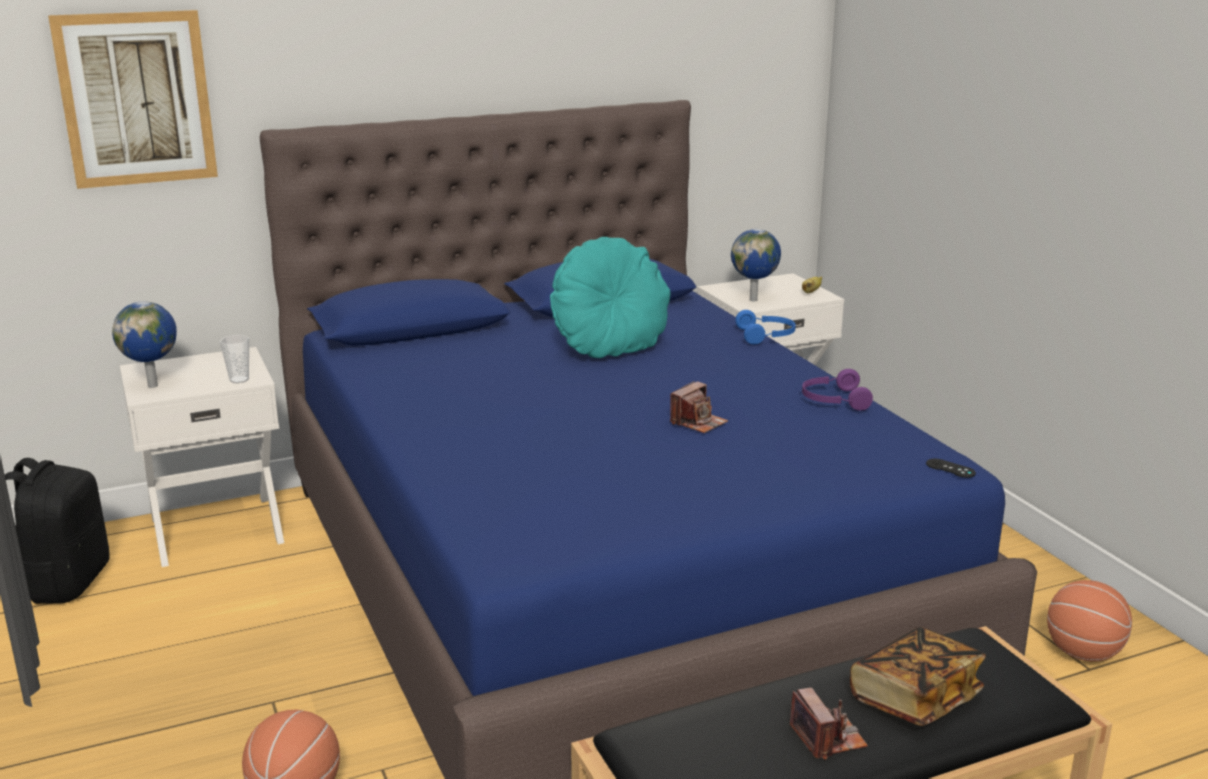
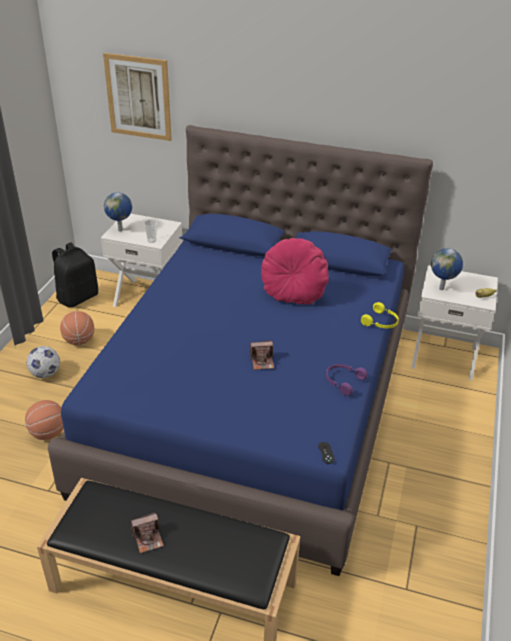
camera: 40 degrees right, 15 degrees up
turquoise pillow [550,237,671,358] -> pink pillow [261,238,329,304]
blue headphones [735,310,796,345] -> yellow headphones [361,302,399,328]
camera [790,687,868,759] -> camera turned 45 degrees clockwise [131,512,164,553]
book [850,627,986,726] -> none
basketball [1047,580,1132,662] -> basketball moved to [60,311,94,345]
none -> football [26,346,60,378]

